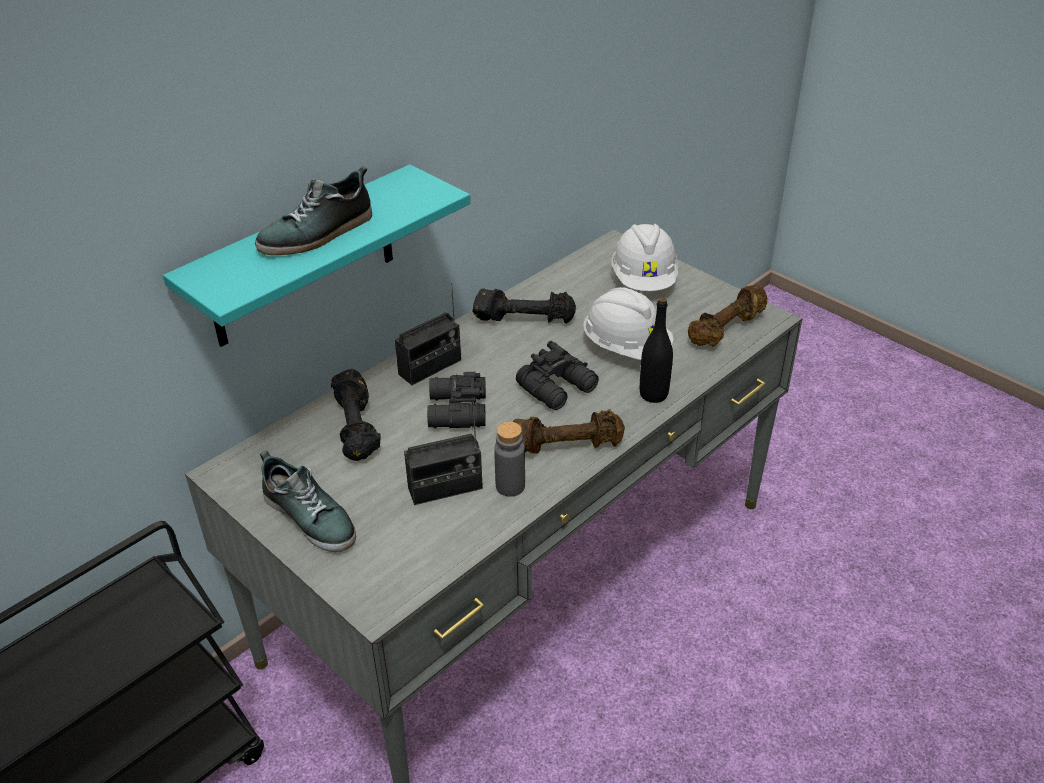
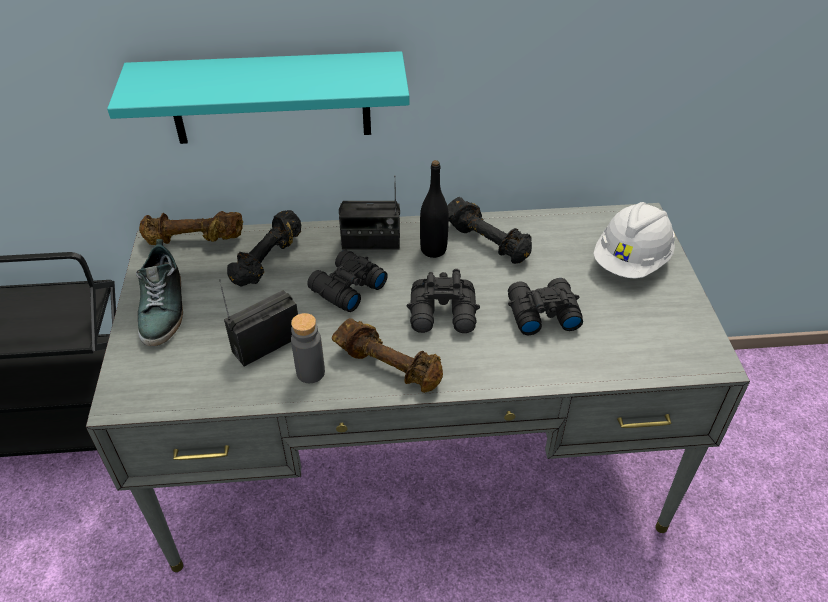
camera: 40 degrees right, 5 degrees up
shoe [255,166,372,255] -> none
radio [404,406,483,505] -> radio turned 120 degrees clockwise [219,279,298,367]
white hard hat [583,287,674,360] -> black binoculars [508,278,583,335]
black bottle [640,297,673,403] -> black bottle moved to [420,160,449,258]
brown dumbbell [688,285,767,346] -> brown dumbbell moved to [139,211,243,245]

